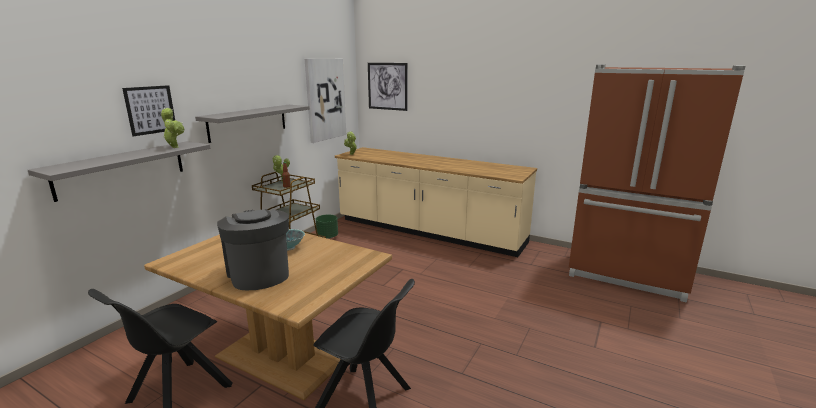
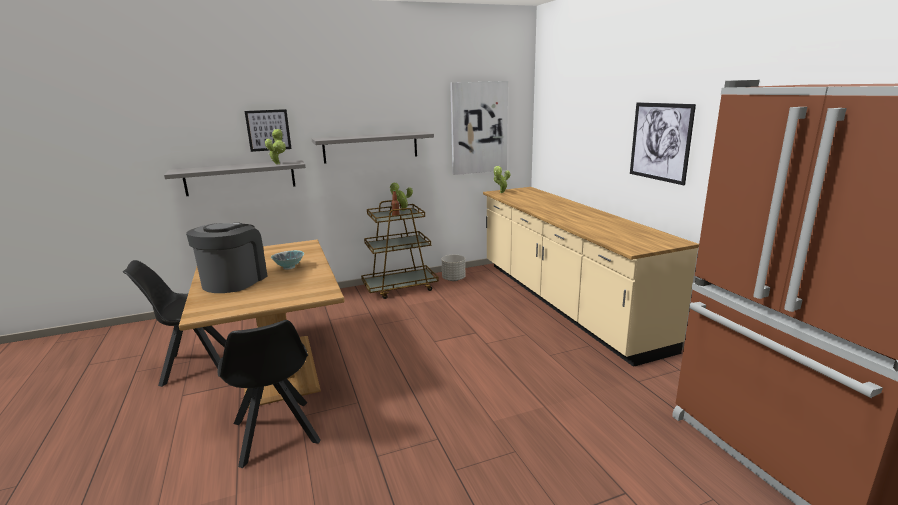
camera: 40 degrees right, 0 degrees up
green planter [316,215,338,239] -> grey planter [442,255,465,281]
picture [368,63,407,111] -> picture moved to [630,102,696,185]

